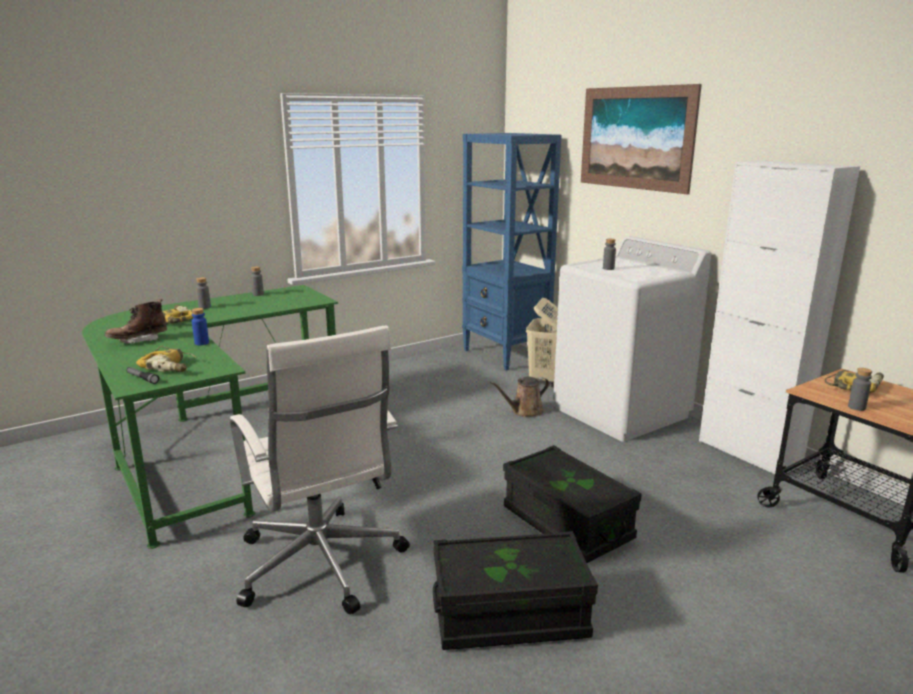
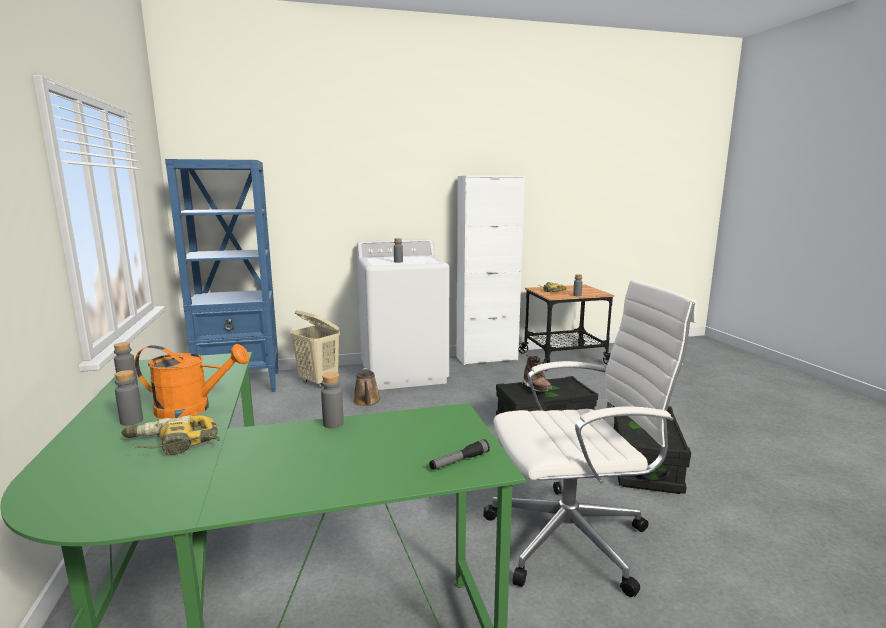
camera: 70 degrees left, 5 degrees down
brown boot [105,299,167,344] -> brown boot moved to [522,354,552,392]
power drill [136,346,197,372] -> none
blue bottle [192,308,209,345] -> grey bottle [321,372,344,428]
picture [581,84,702,194] -> none
none -> orange watering can [135,344,249,419]

